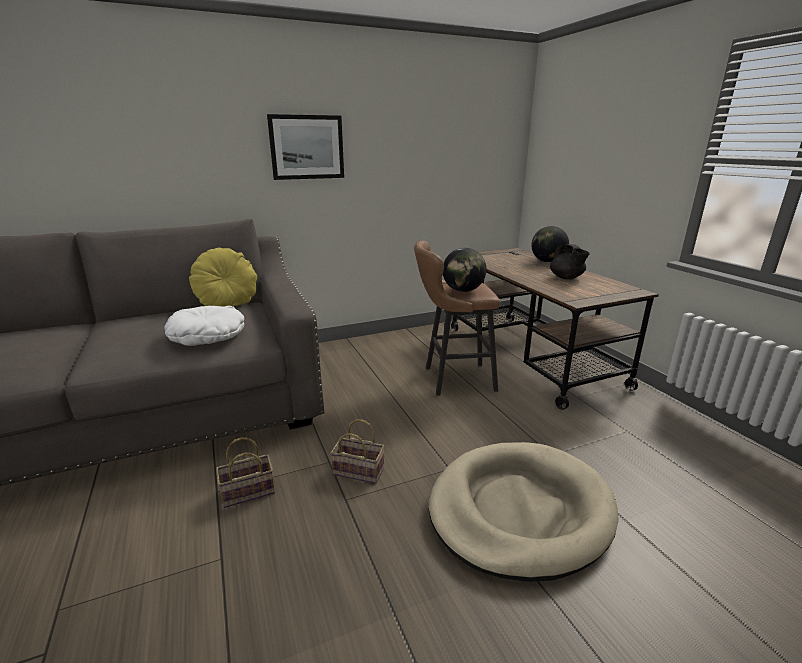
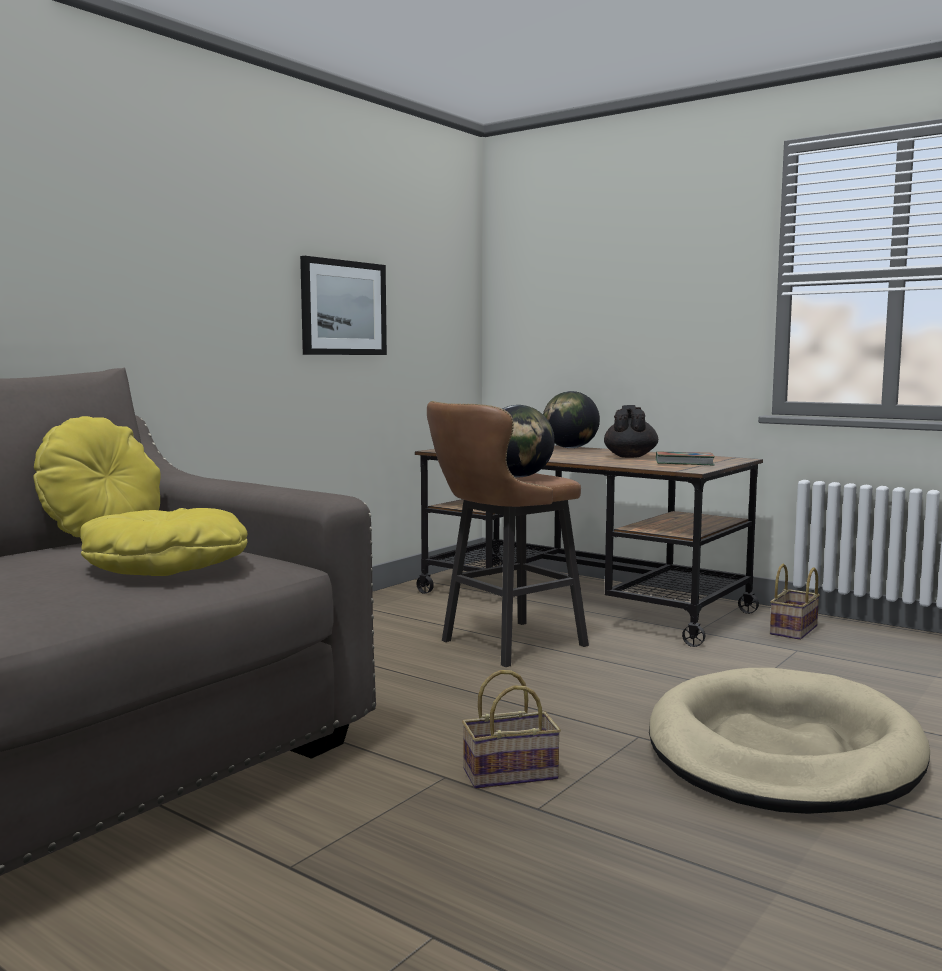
camera: 30 degrees left, 15 degrees down
white pillow [164,306,244,346] -> yellow pillow [80,508,247,576]
basket [216,437,275,508] -> basket moved to [770,564,820,640]
picture [267,114,344,180] -> picture moved to [300,256,387,355]
black teapot [550,244,590,280] -> black teapot turned 120 degrees counterclockwise [604,405,658,458]
none -> book [656,451,715,465]

